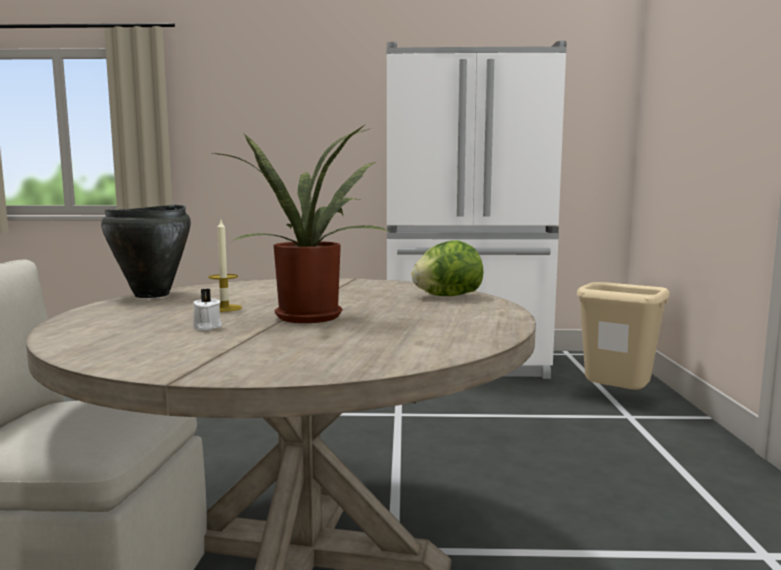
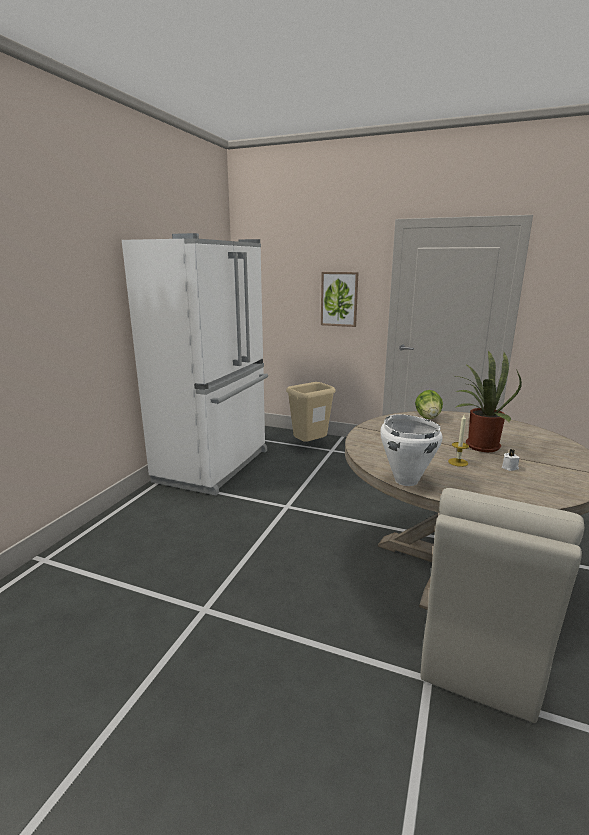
camera: 70 degrees left, 10 degrees up
black cooking pot [101,205,191,298] -> white cooking pot [380,414,443,486]
none -> picture [321,272,359,327]

